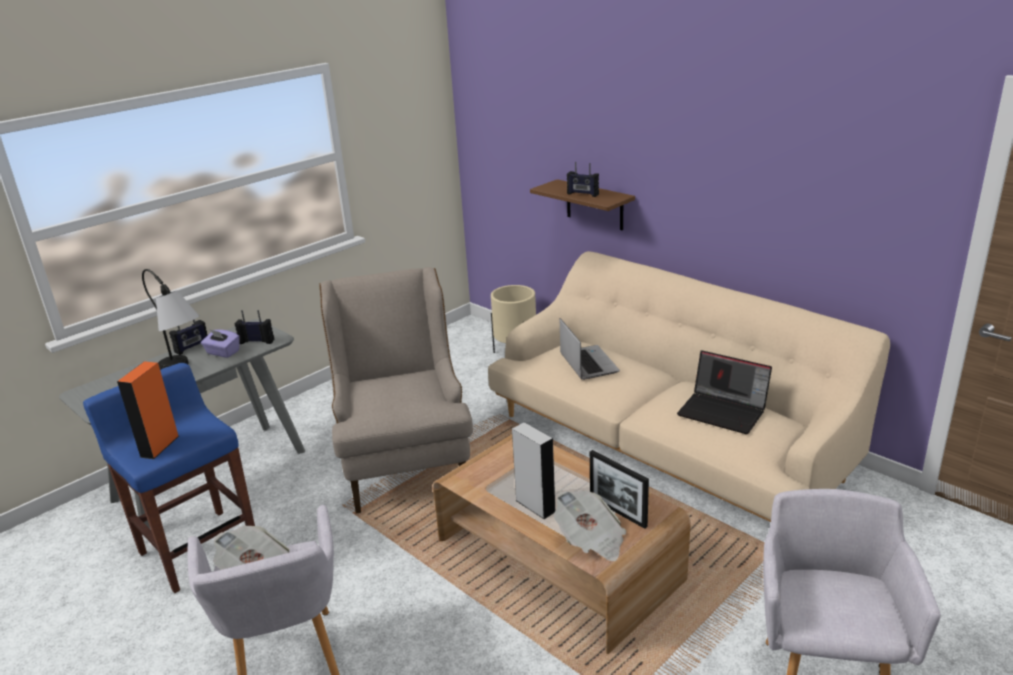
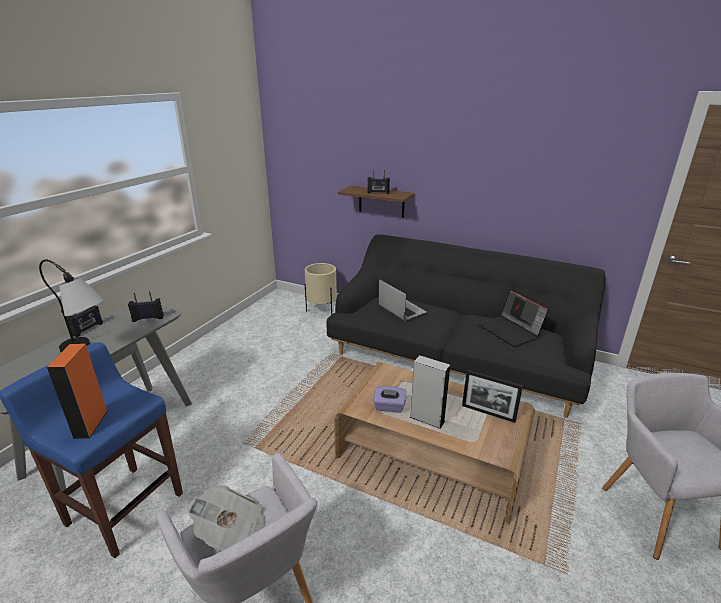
camera: 20 degrees left, 0 degrees up
purple tissue box [201,329,240,358] -> purple tissue box moved to [373,386,406,412]
beige armchair [319,267,473,513] -> none
beige sofa [488,251,890,522] -> black sofa [327,234,606,418]
newspaper [554,490,626,562] -> none
laptop [677,350,772,434] -> laptop turned 45 degrees clockwise [478,289,549,347]

